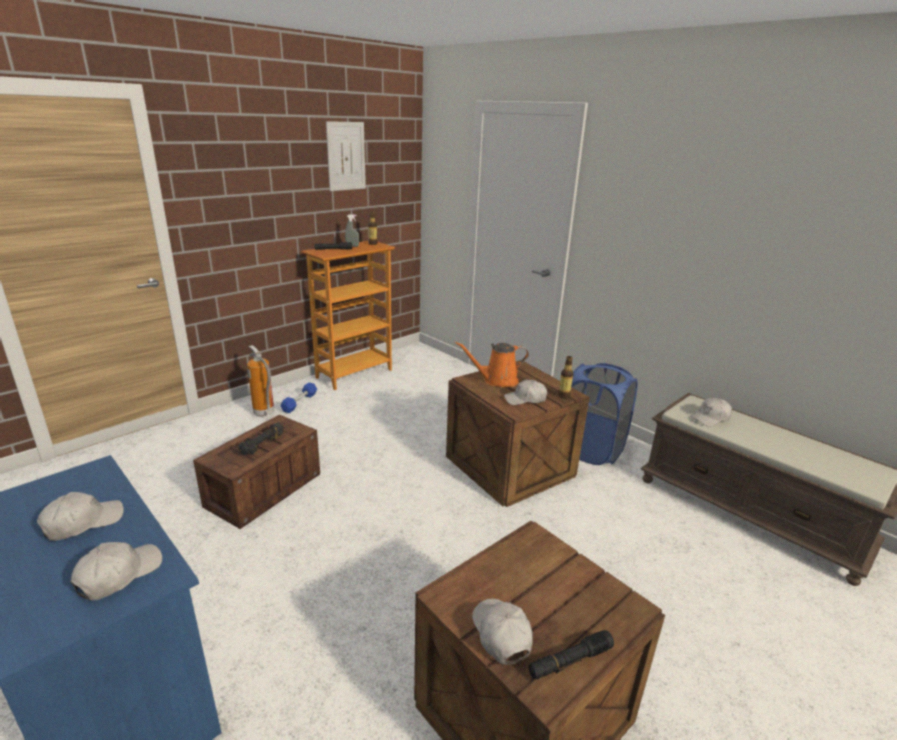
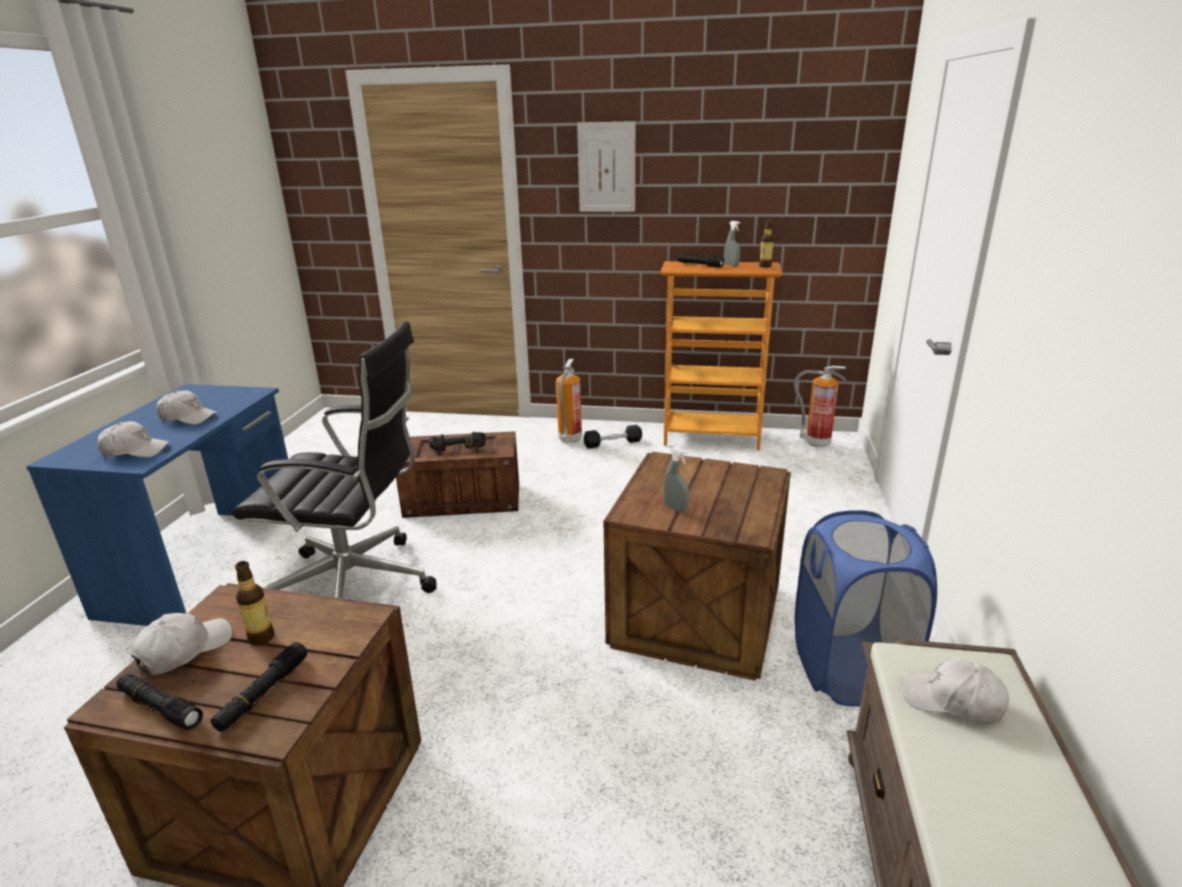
camera: 55 degrees right, 0 degrees up
blue dumbbell [280,382,317,413] -> black dumbbell [583,425,642,449]
picture [326,121,366,191] -> picture moved to [577,121,635,212]
orange watering can [456,342,529,388] -> none
white cap [504,379,547,405] -> grey spray bottle [664,446,689,513]
bottle [558,356,573,399] -> bottle moved to [235,561,275,645]
none -> black flashlight [211,642,307,732]
none -> black office chair [232,321,437,598]
none -> fire extinguisher [794,366,846,447]

